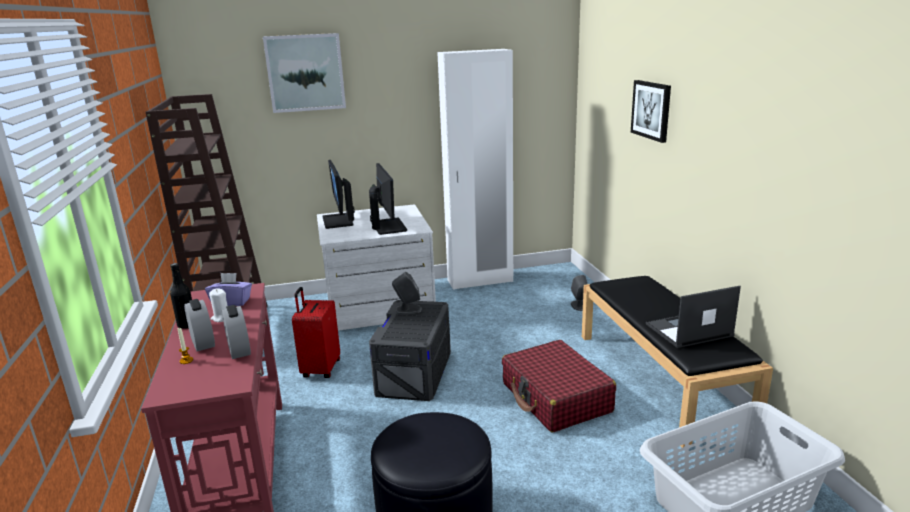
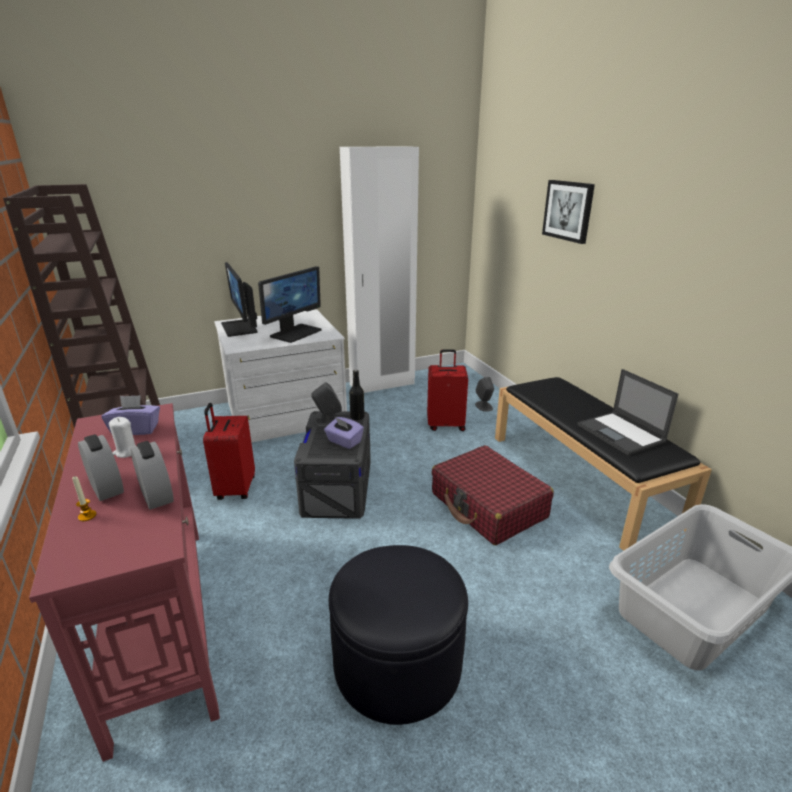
camera: 10 degrees left, 5 degrees up
black bottle [170,263,192,329] -> black bottle moved to [349,370,365,420]
picture [263,33,346,113] -> none
monitor [369,163,407,235] -> monitor turned 60 degrees clockwise [258,266,322,343]
laptop [646,286,741,348] -> laptop turned 90 degrees counterclockwise [577,369,679,455]
none -> purple tissue box [324,417,364,449]
none -> red suitcase [427,349,468,431]

